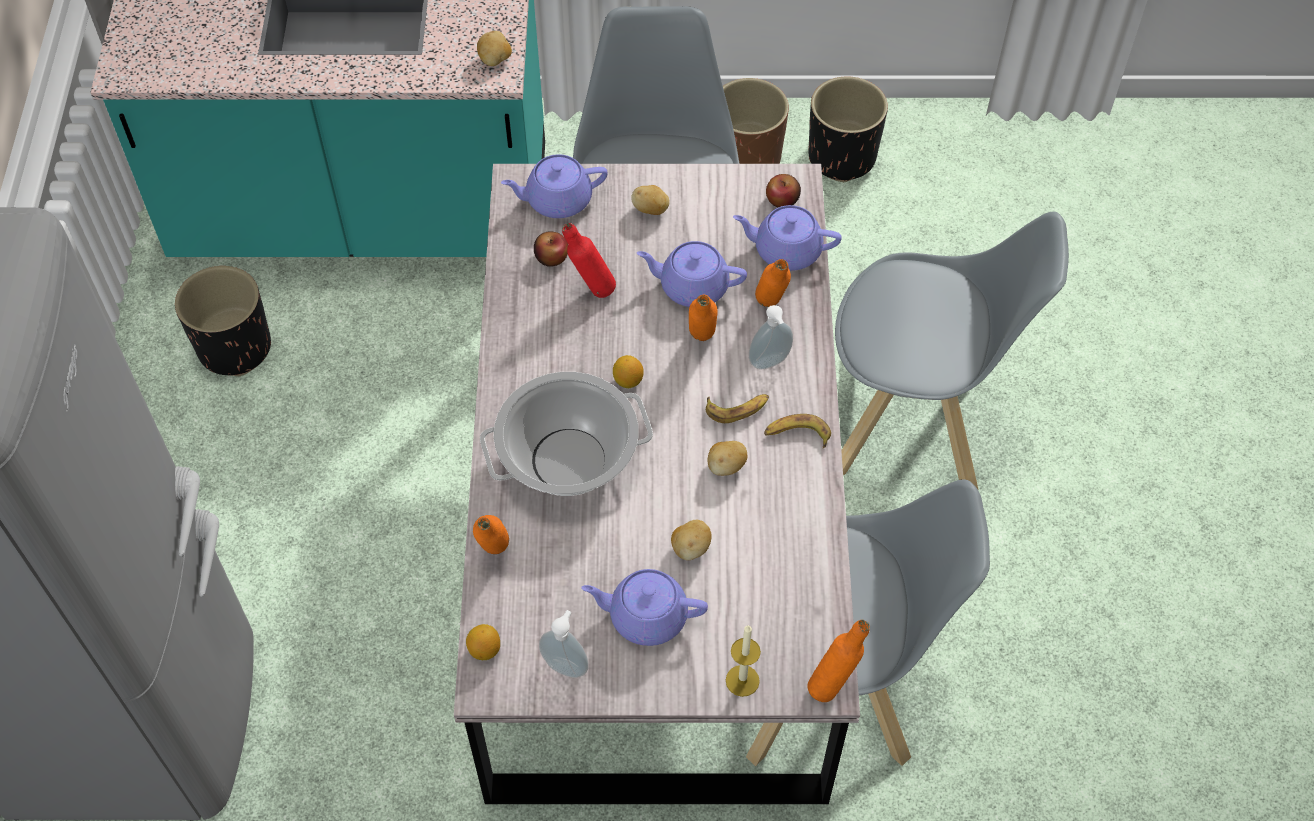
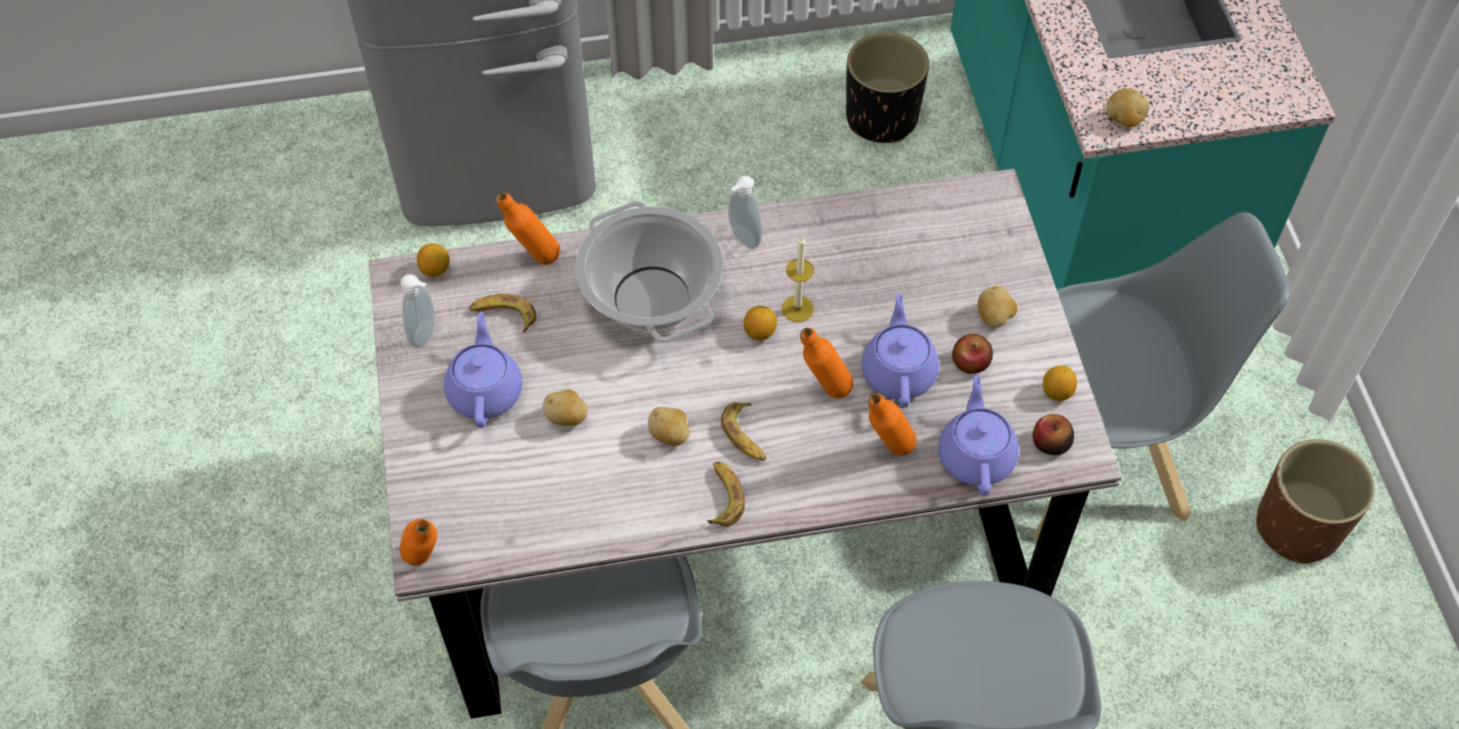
camera: 80 degrees right, 0 degrees up
purple teapot [501,154,608,218] -> none
apple [534,231,568,267] -> apple moved to [952,334,993,374]
red bottle [562,223,616,298] -> none
candle [726,625,761,697] -> candle moved to [782,236,814,322]
soap dispenser [749,305,793,369] -> soap dispenser moved to [728,176,762,249]
black planter [808,76,888,182] -> none
none -> banana [469,294,536,333]
none -> lemon [1043,366,1077,401]

